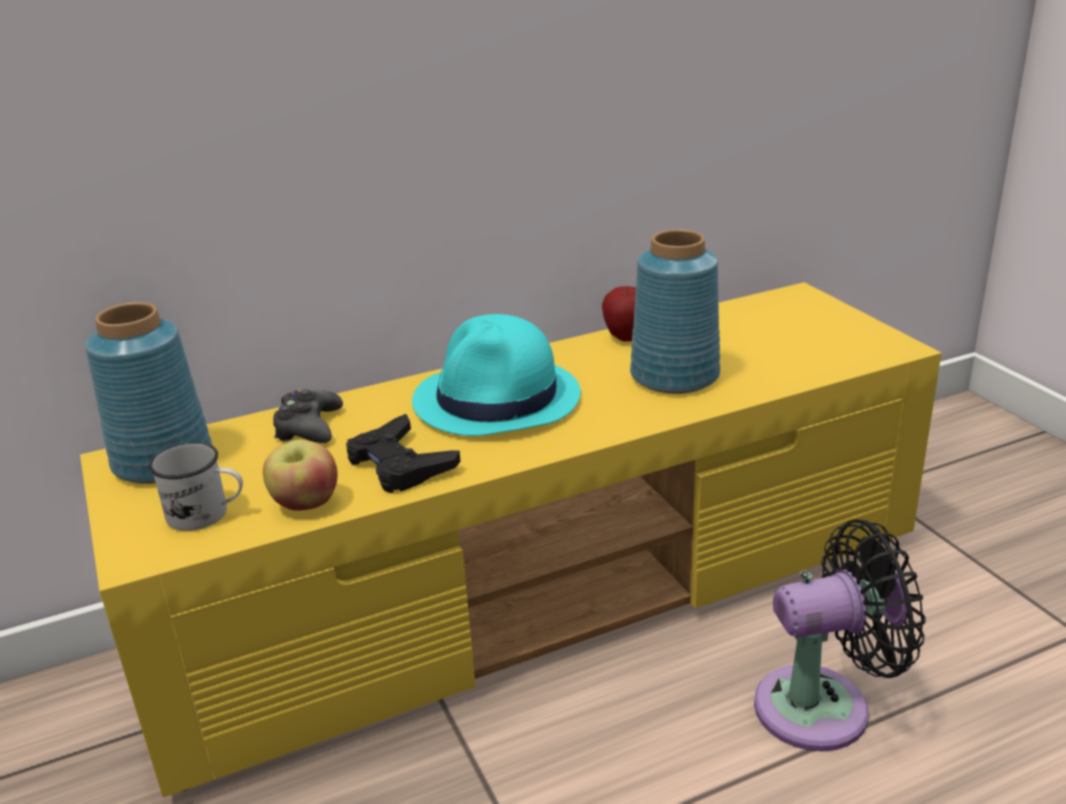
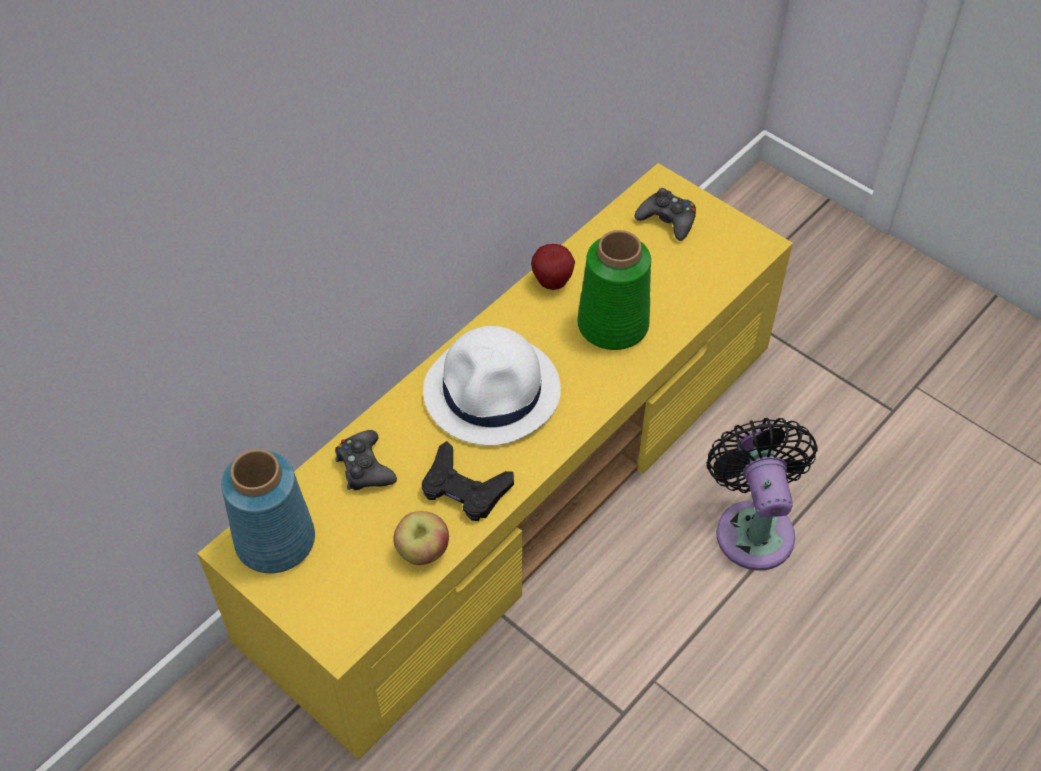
camera: 25 degrees left, 25 degrees up
white mug [149,442,243,531] -> none
turquoise hat [412,314,581,436] -> white hat [423,326,561,446]
blue vase [630,229,720,394] -> green vase [578,230,651,350]
black fan [754,519,926,751] -> black fan turned 60 degrees counterclockwise [707,418,818,571]
none -> black game controller [635,188,696,241]

